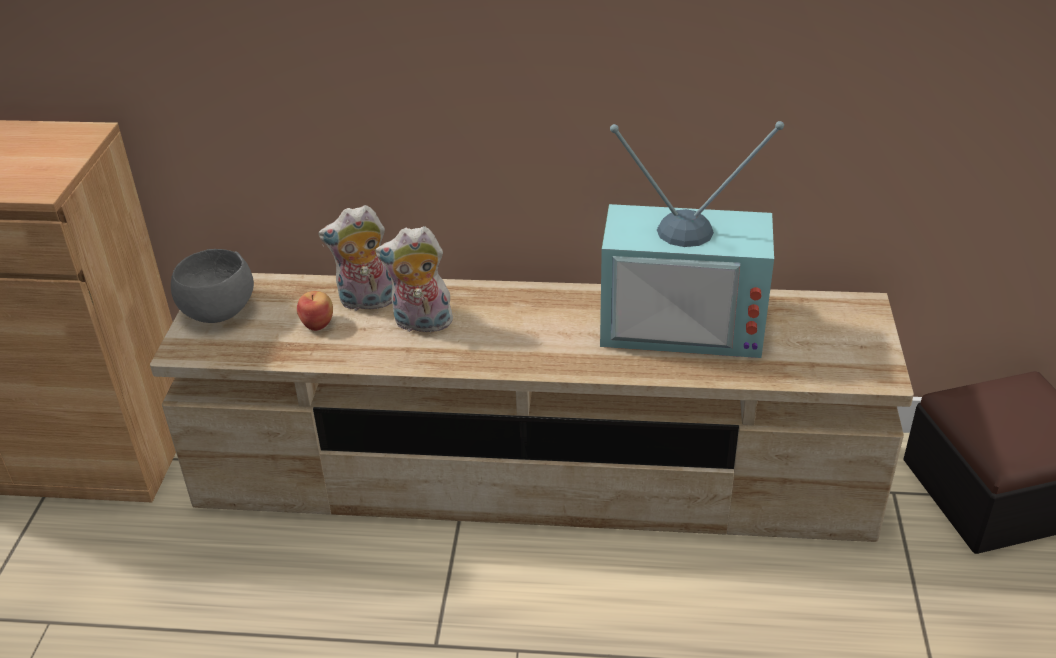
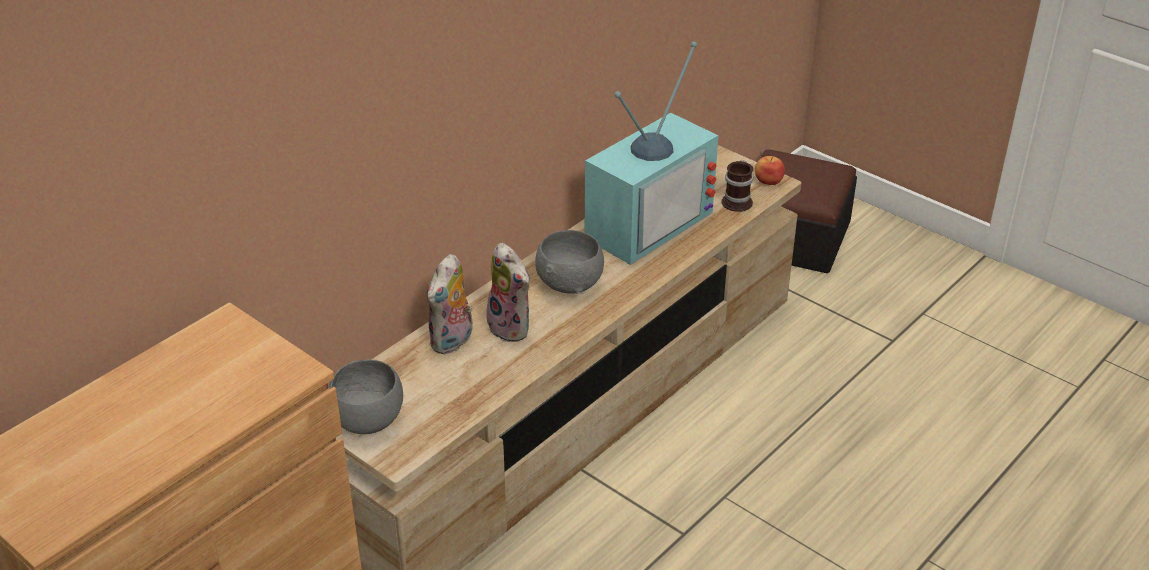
camera: 55 degrees left, 0 degrees up
apple [297,291,333,331] -> apple moved to [755,156,785,185]
plush toy [375,226,453,332] -> plush toy turned 75 degrees counterclockwise [486,243,530,342]
none -> grey bowl [535,230,604,294]
none -> mug [722,160,753,212]

